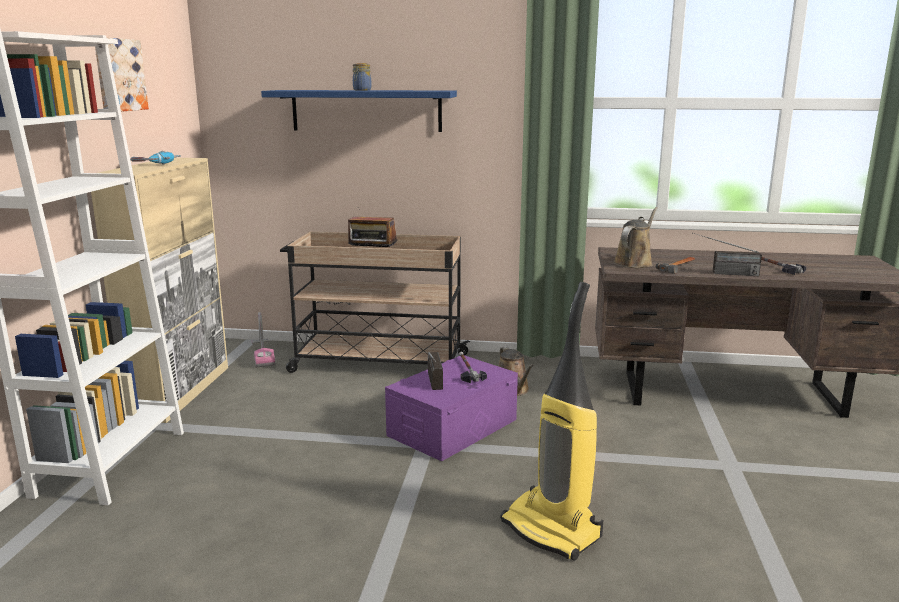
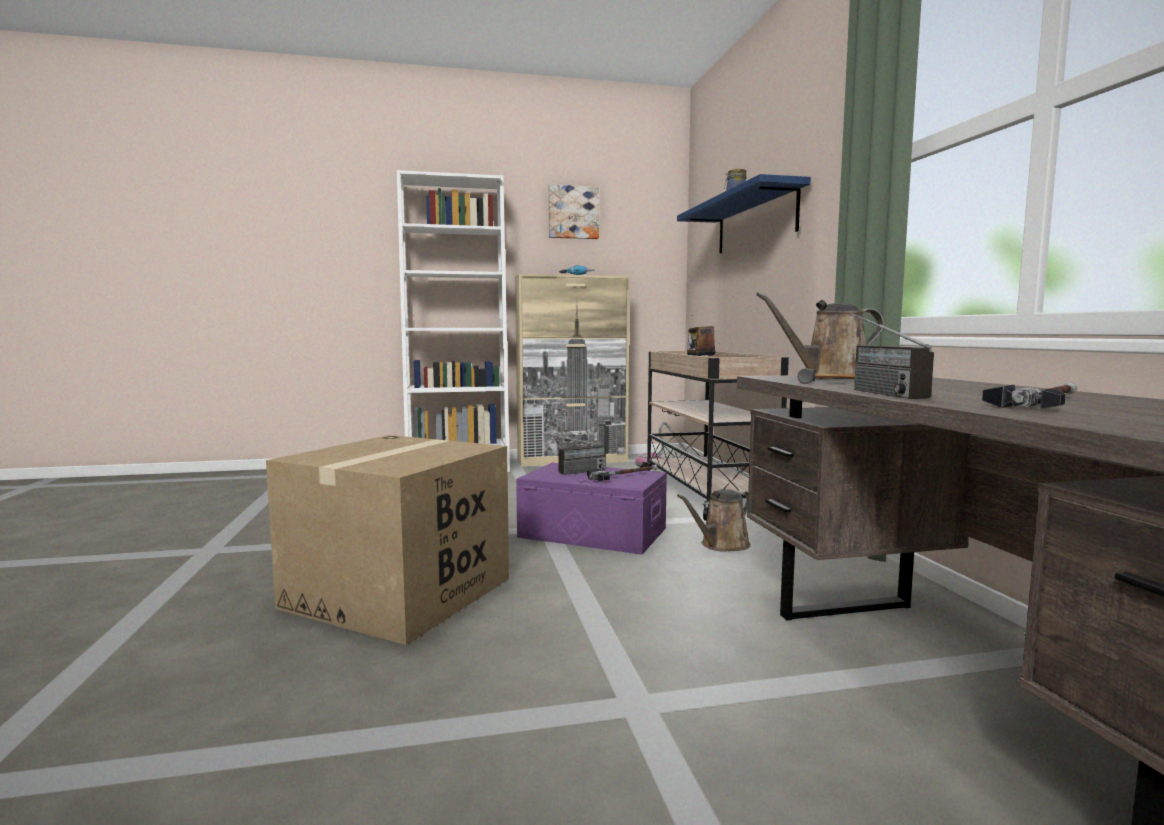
camera: 70 degrees right, 10 degrees down
vacuum cleaner [500,282,603,561] -> cardboard box [266,435,509,645]
brown watering can [613,207,658,268] -> brown watering can turned 150 degrees clockwise [756,292,884,379]

